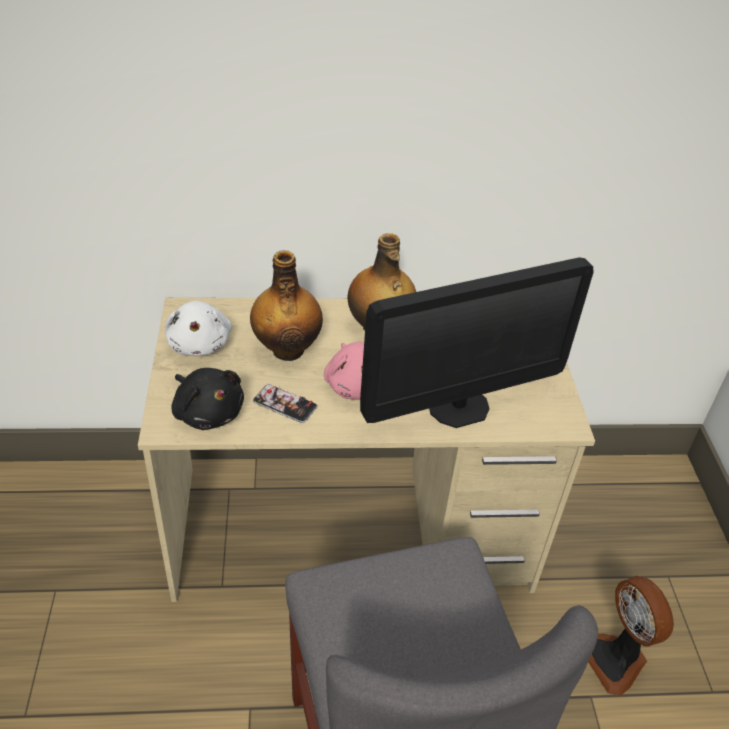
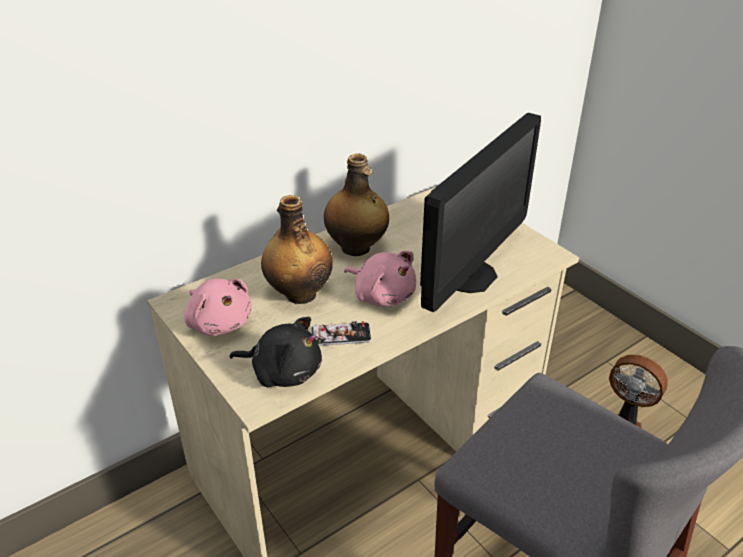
camera: 30 degrees left, 5 degrees down
white plush toy [165,301,231,356] -> pink plush toy [184,278,252,336]

